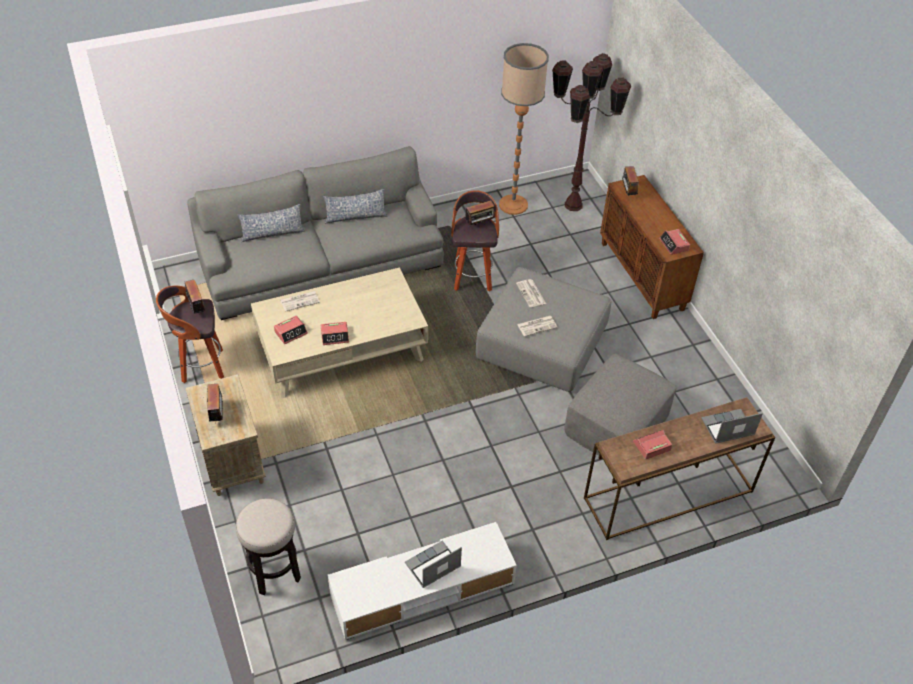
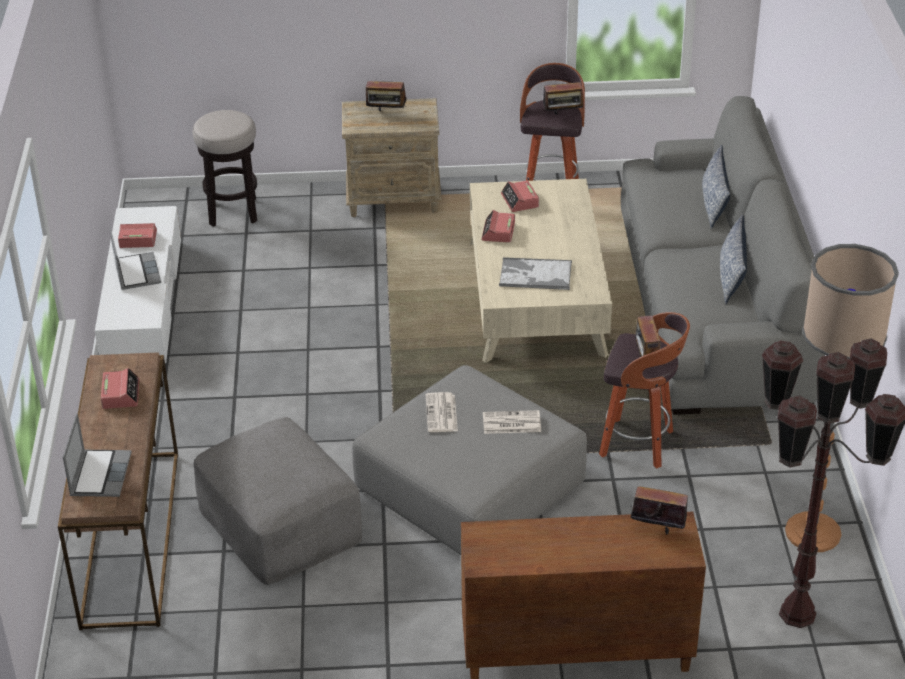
camera: 110 degrees right, 10 degrees down
newspaper [281,291,320,312] -> none
alarm clock [659,229,690,255] -> alarm clock moved to [118,223,157,248]
none -> tray [499,257,572,290]

